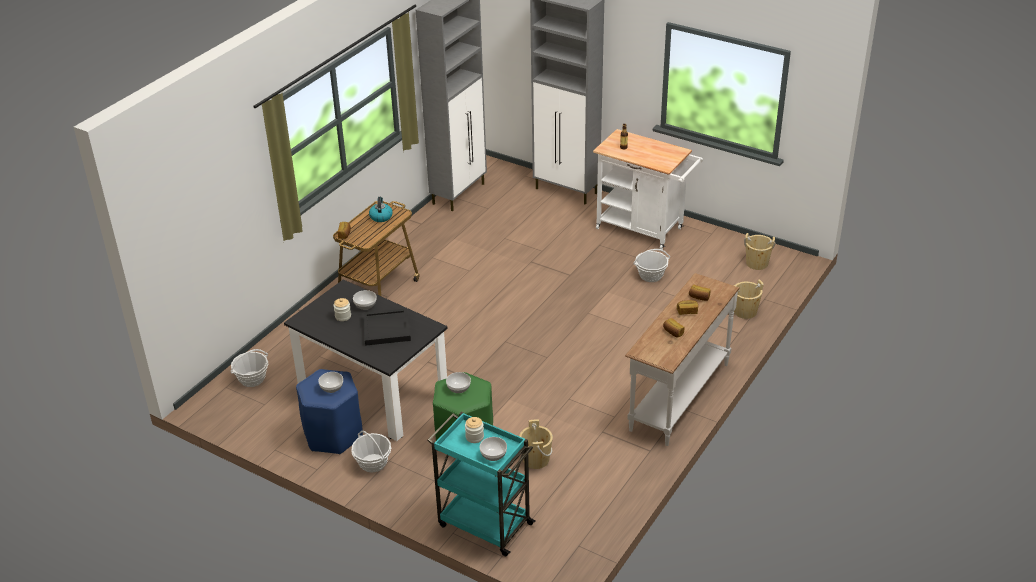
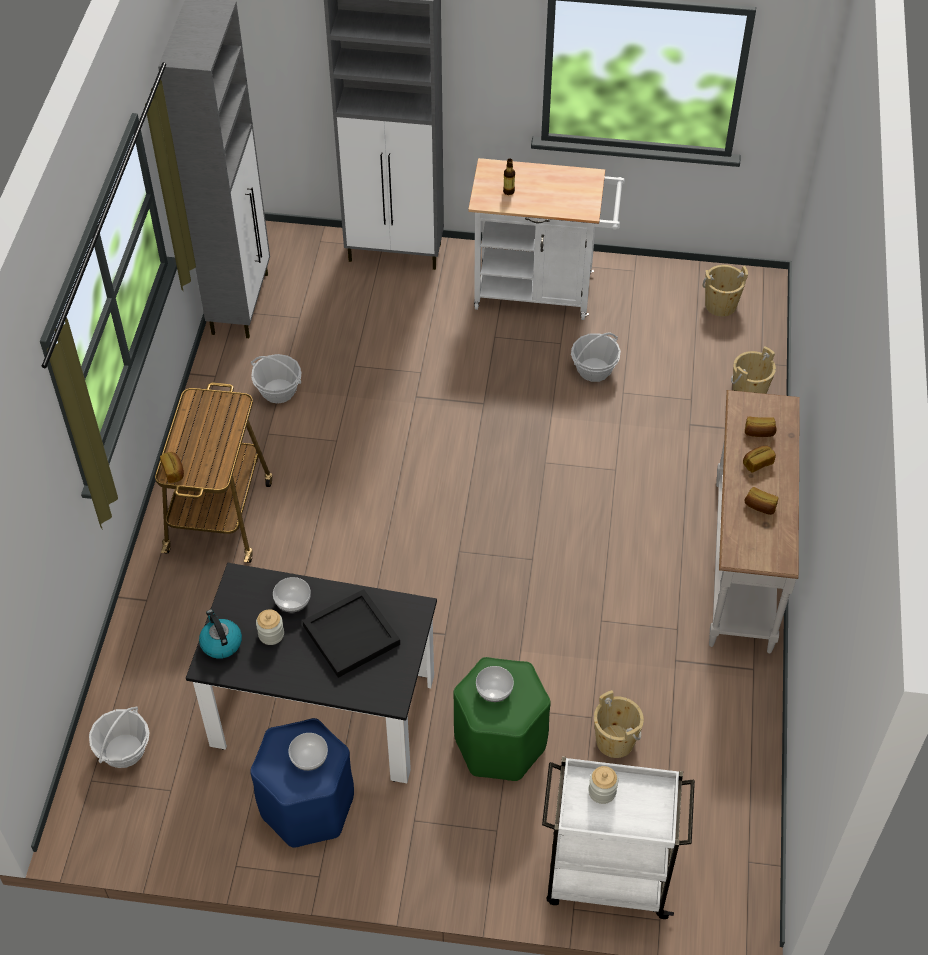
camera: 25 degrees left, 15 degrees up
basket [351,431,391,473] -> basket moved to [251,354,301,404]
kettle [369,197,393,222] -> kettle moved to [199,609,242,659]
turquoise cart [427,412,536,556] -> white cart [542,756,695,919]
bowl [480,437,507,461] -> none

